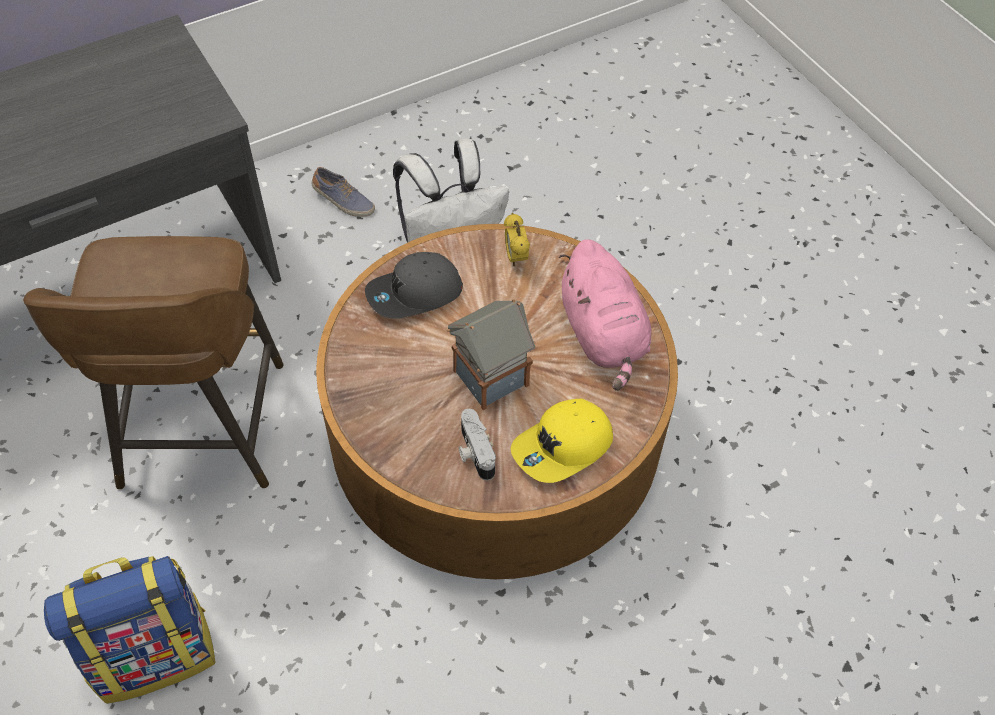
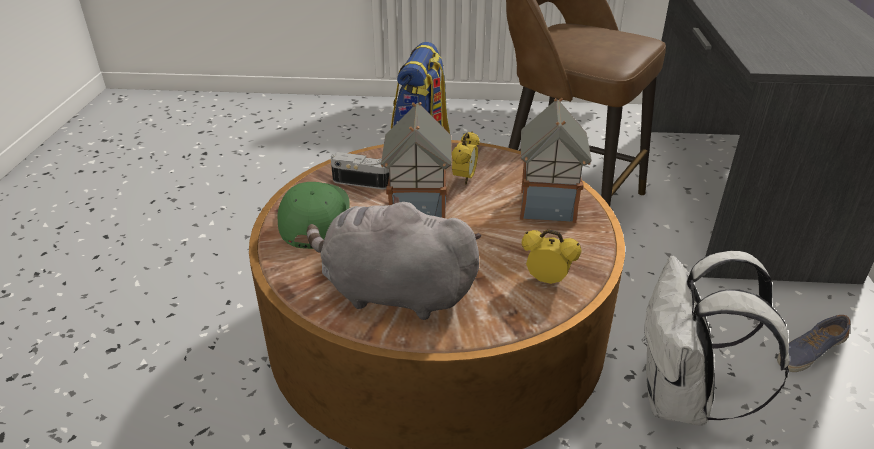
camera: 125 degrees right, 20 degrees down
grey cap [365,252,463,319] -> toy house [520,97,592,223]
yellow cap [510,399,613,483] -> green cap [278,182,350,249]
pink plush toy [559,239,651,390] -> grey plush toy [307,196,482,320]
none -> alarm clock [452,131,480,185]

